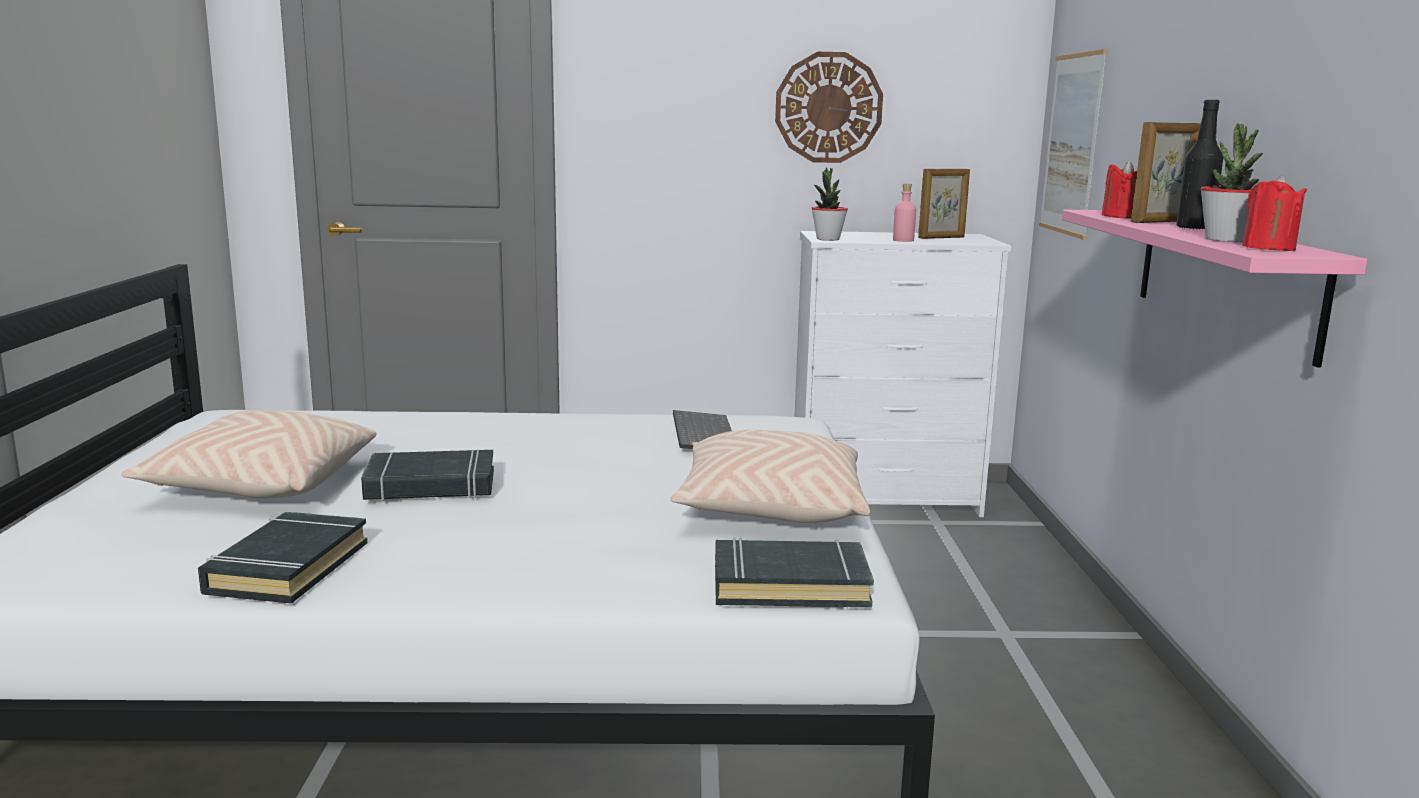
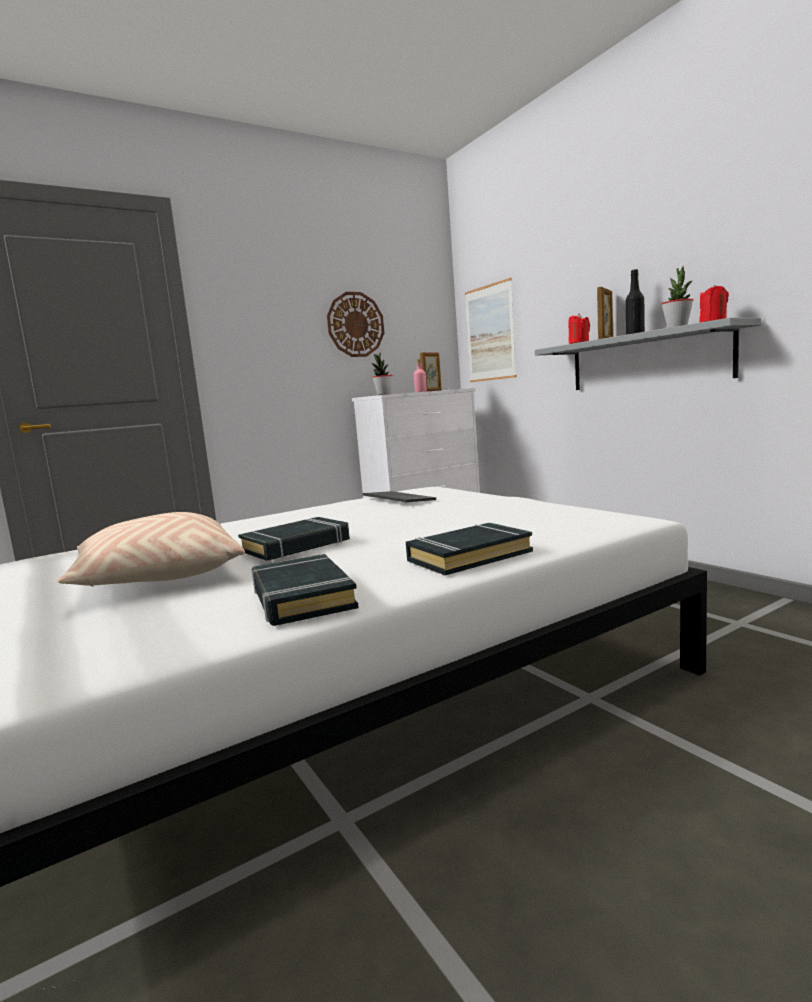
camera: 30 degrees left, 5 degrees down
beige pillow [670,430,870,523] -> none
black book [715,538,874,608] -> black book moved to [406,523,533,575]
pink shelf [1062,209,1367,368] -> grey shelf [535,317,761,390]

